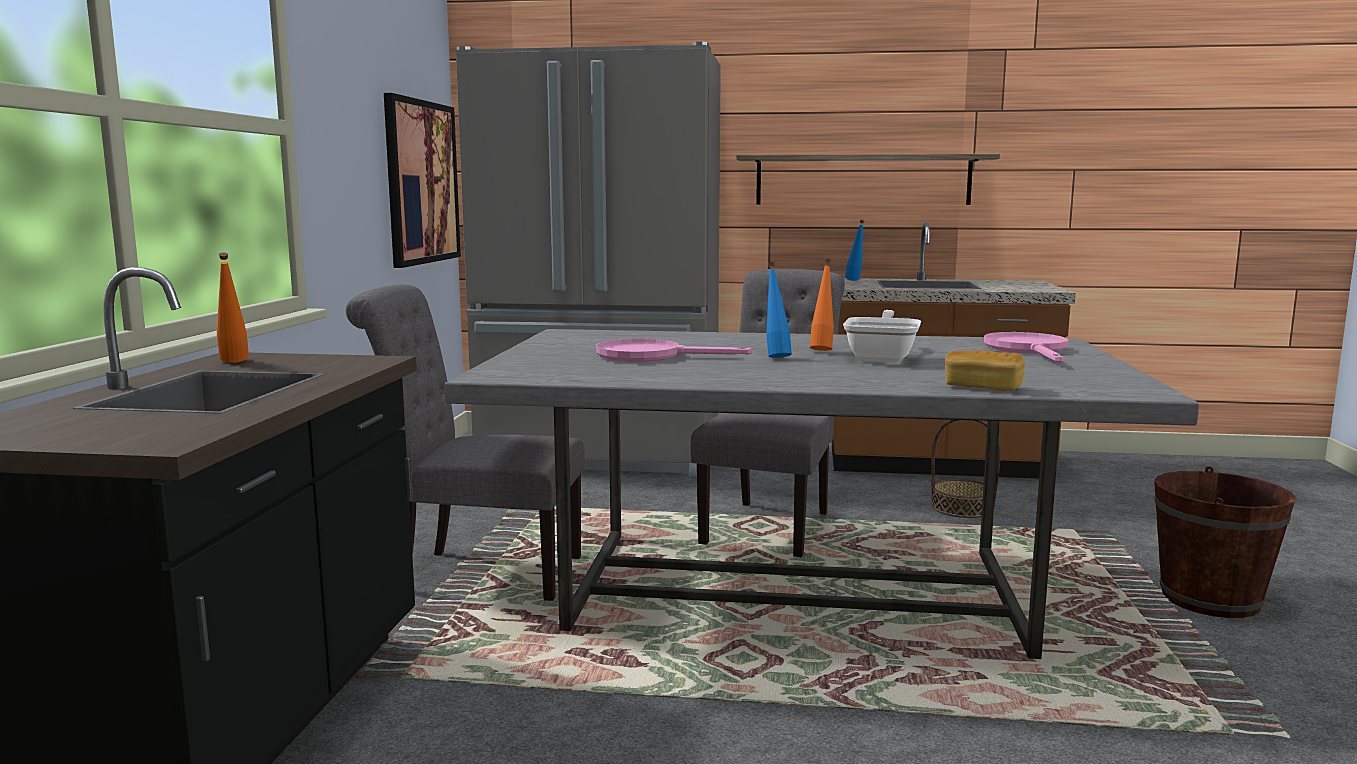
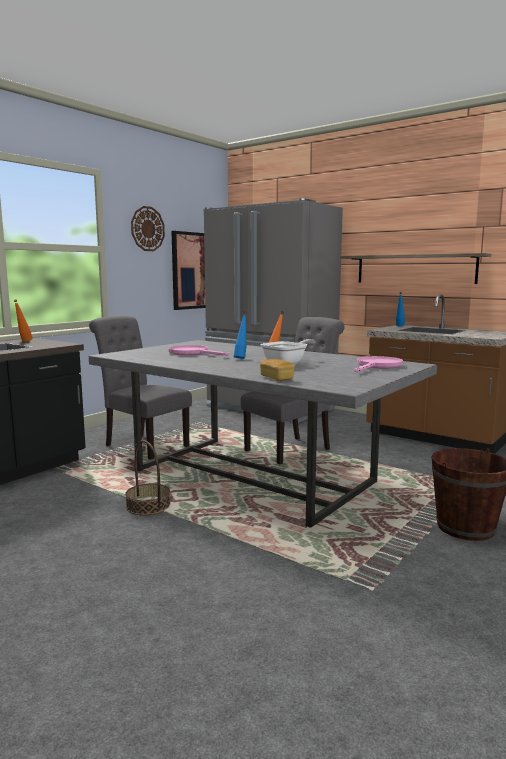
camera: 30 degrees right, 0 degrees up
basket [931,420,1001,518] -> basket moved to [125,440,170,515]
none -> wall clock [131,206,165,251]

